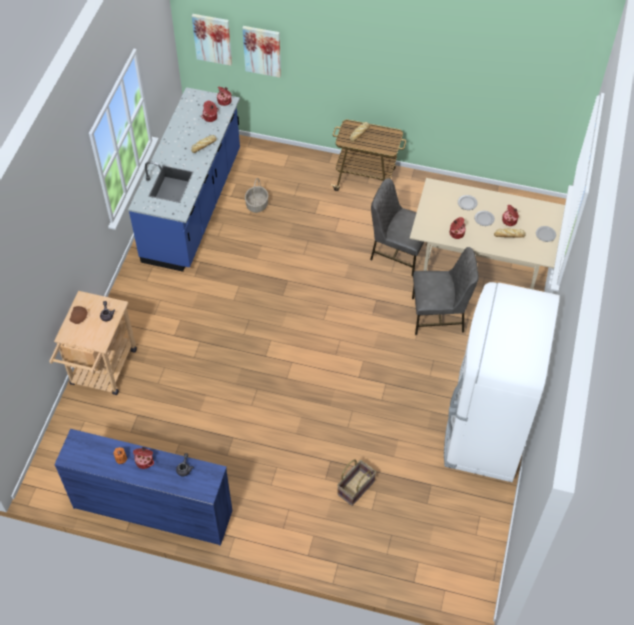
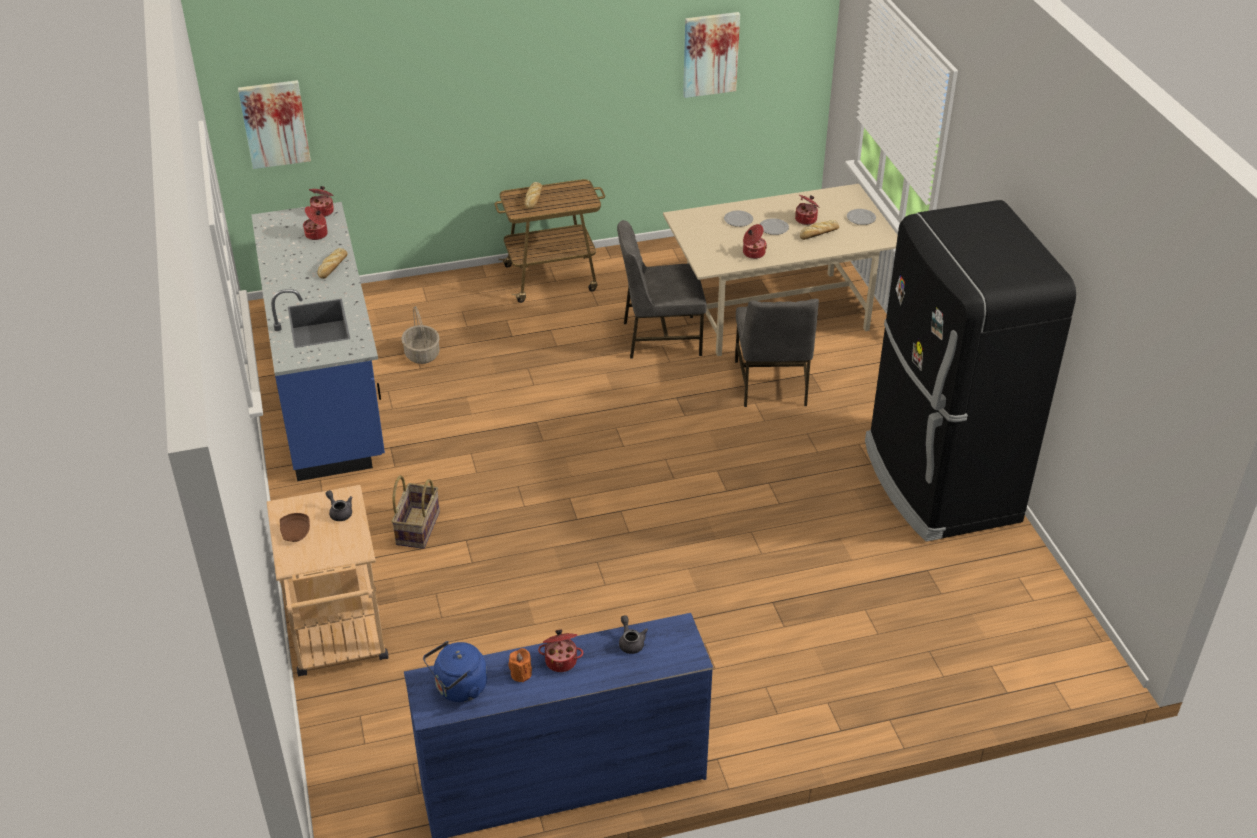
camera: 30 degrees left, 15 degrees down
picture [242,26,281,78] -> picture moved to [683,12,740,98]
basket [337,459,376,506] -> basket moved to [391,475,440,549]
grey chair [412,247,479,335] -> grey chair turned 120 degrees clockwise [735,299,819,407]
white fridge [444,282,560,482] -> black fridge [865,200,1076,542]
none -> blue kettle [423,641,487,702]

